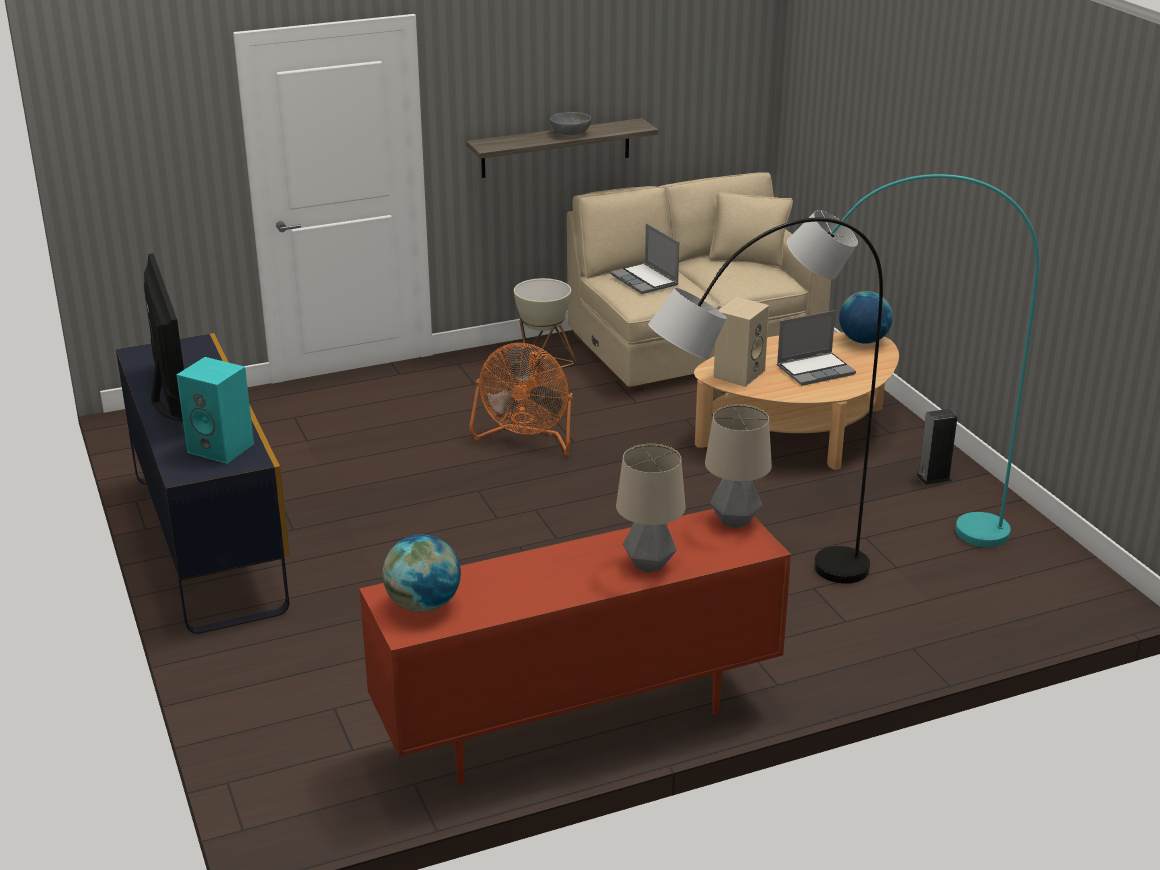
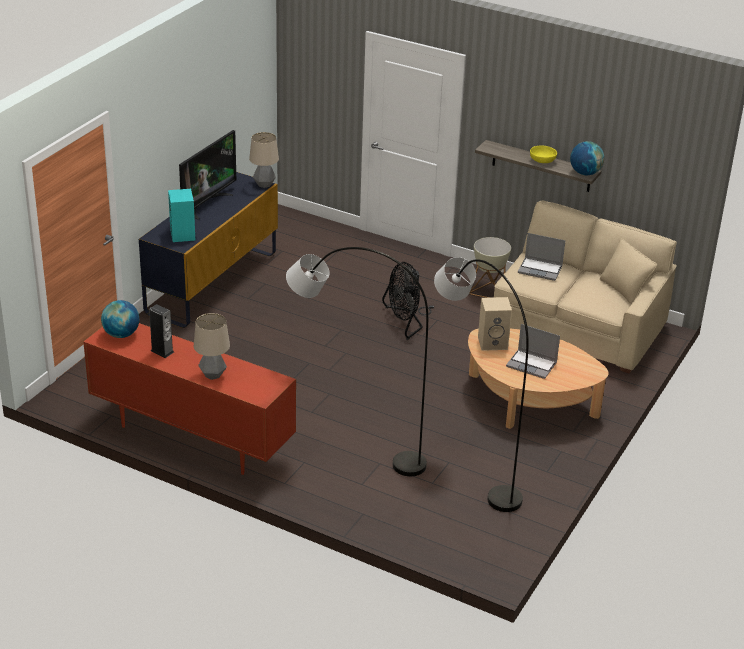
camera: 50 degrees right, 5 degrees up
orange fan [469,343,573,455] -> black fan [382,262,434,340]
grey bowl [550,112,591,135] -> yellow bowl [530,145,557,163]
laptop [610,224,679,294] -> laptop turned 90 degrees counterclockwise [518,233,566,281]
table lamp [705,404,772,528] -> table lamp moved to [249,132,279,188]
turquoise floor lamp [787,174,1039,547] -> grey floor lamp [434,257,529,512]
globe [839,291,893,344] -> globe moved to [570,141,604,175]
speaker [916,409,957,485] -> speaker moved to [149,304,174,358]

